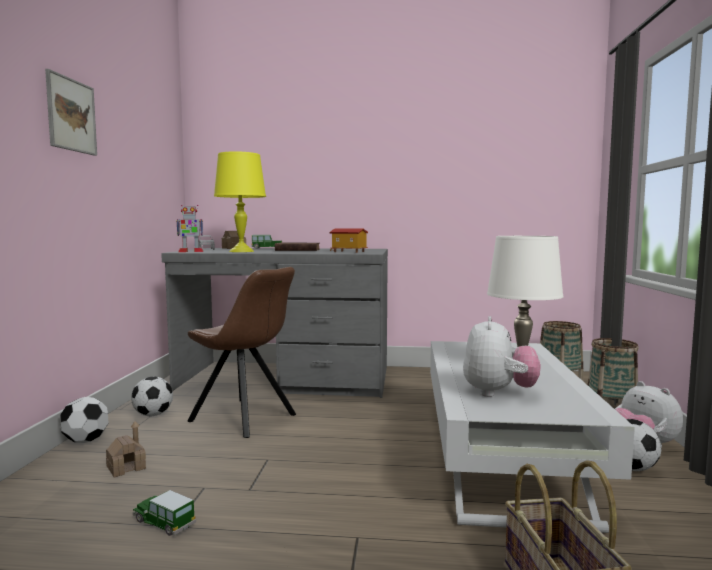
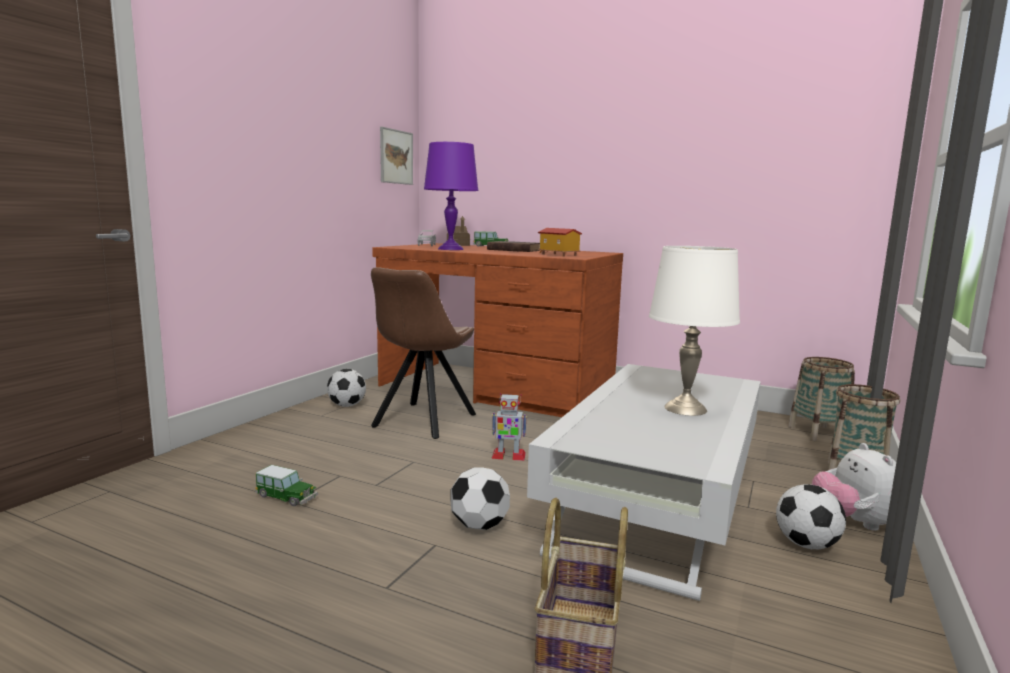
camera: 20 degrees right, 5 degrees up
picture [45,69,97,156] -> picture moved to [380,127,413,185]
football [60,397,108,443] -> football moved to [451,467,510,530]
toy house [106,421,146,478] -> none
toy car [133,490,196,536] -> toy car turned 150 degrees clockwise [255,465,318,506]
grey desk [161,248,388,398] -> brown desk [372,243,623,417]
toy robot [176,205,204,252] -> toy robot moved to [491,393,527,461]
brown chair [187,267,296,438] -> brown chair turned 60 degrees clockwise [371,267,476,439]
yellow table lamp [214,151,266,252] -> purple table lamp [424,142,479,250]
plush toy [463,316,540,397] -> none

